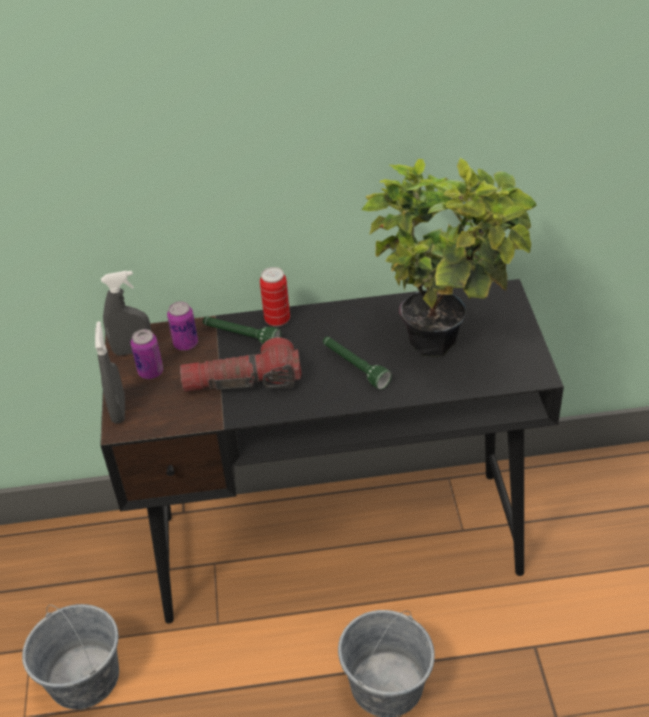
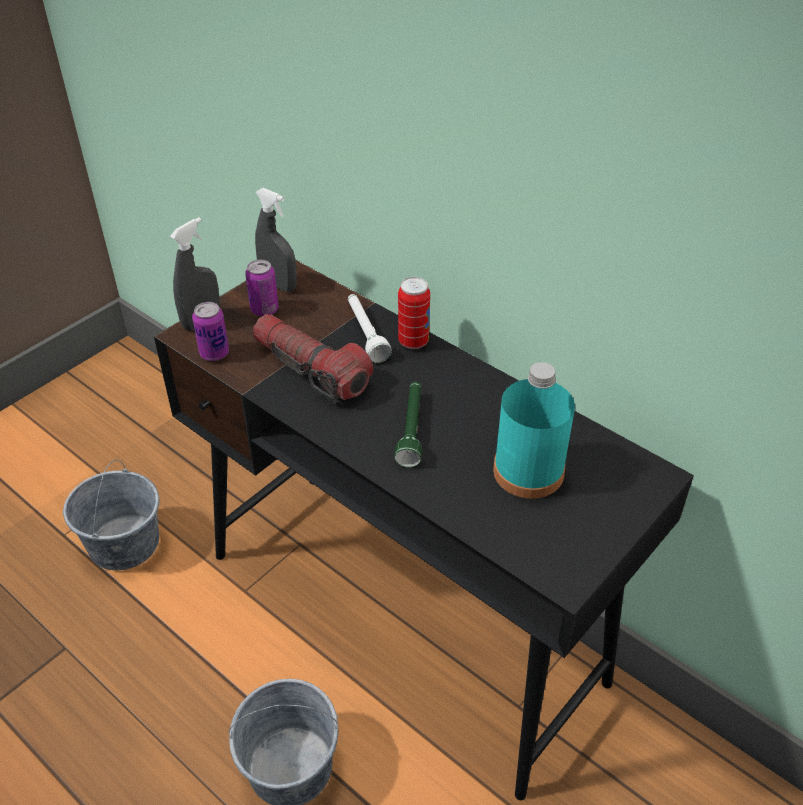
camera: 45 degrees right, 0 degrees up
can [167,301,198,351] -> can moved to [192,302,229,361]
green flashlight [203,317,281,344] -> white flashlight [348,294,392,363]
potted plant [361,158,537,356] -> turquoise bottle [493,362,575,499]

